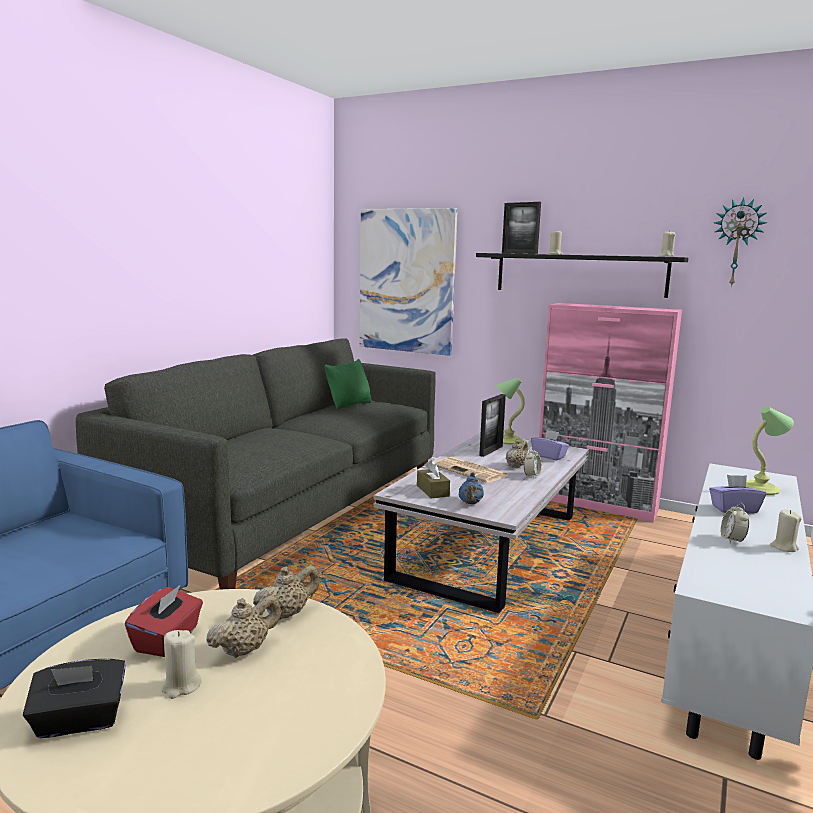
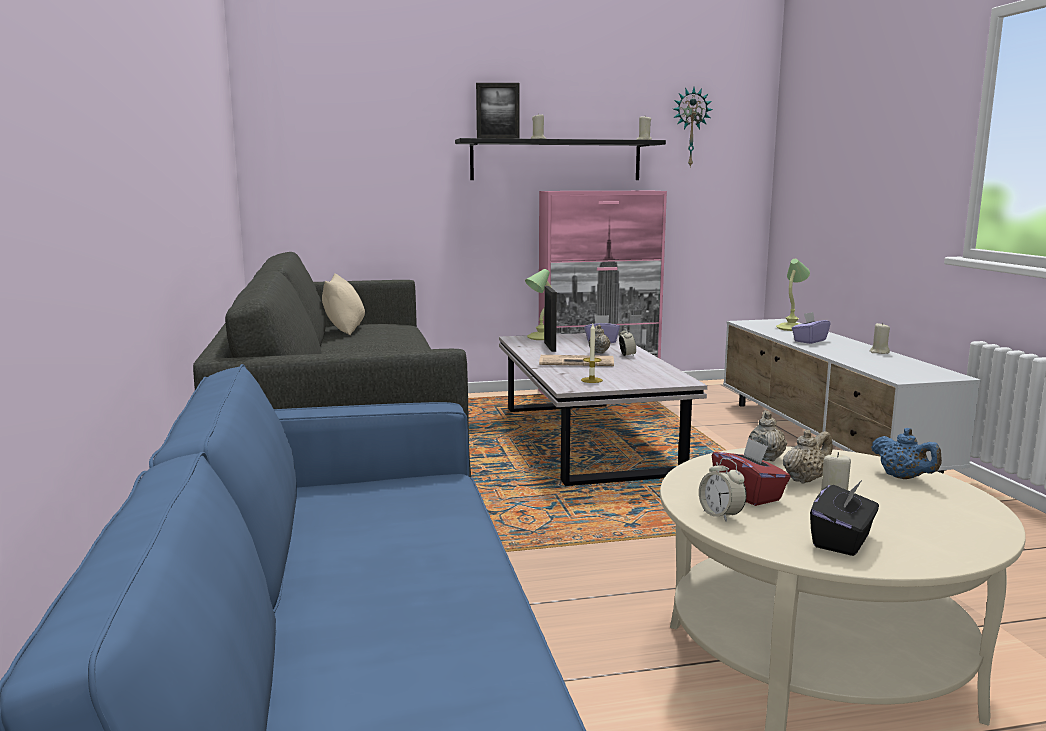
camera: 40 degrees left, 0 degrees up
beige teapot [206,595,281,658] -> beige teapot turned 45 degrees clockwise [783,430,832,484]
green pillow [324,359,372,410] -> beige pillow [322,273,365,335]
picture [360,208,458,356] -> none
brown tissue box [417,460,450,498] -> candle [581,324,603,383]
blue teapot [459,472,484,504] -> blue teapot moved to [871,428,942,479]
alarm clock [721,503,749,543] -> alarm clock moved to [699,458,747,522]

